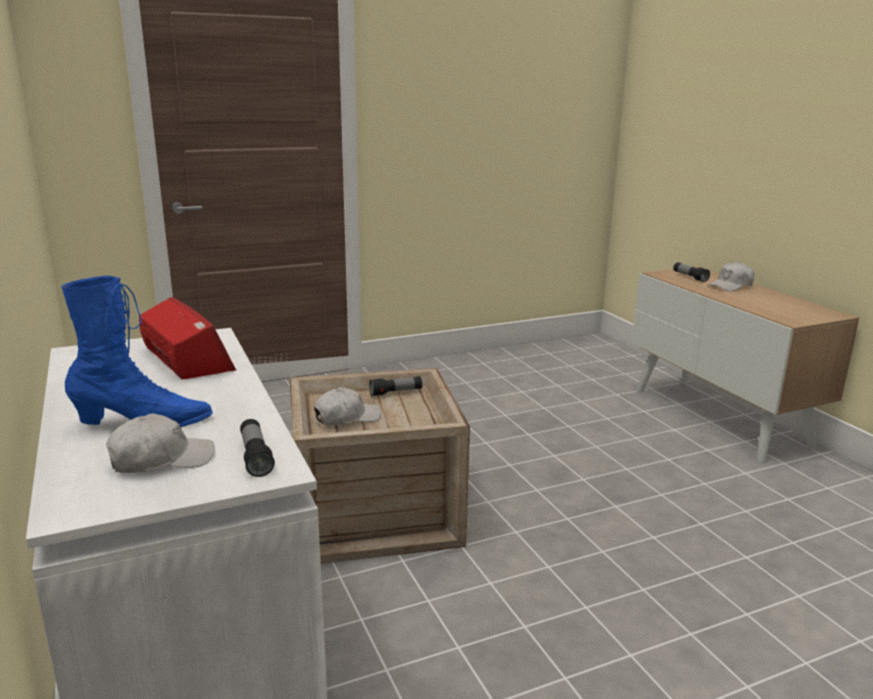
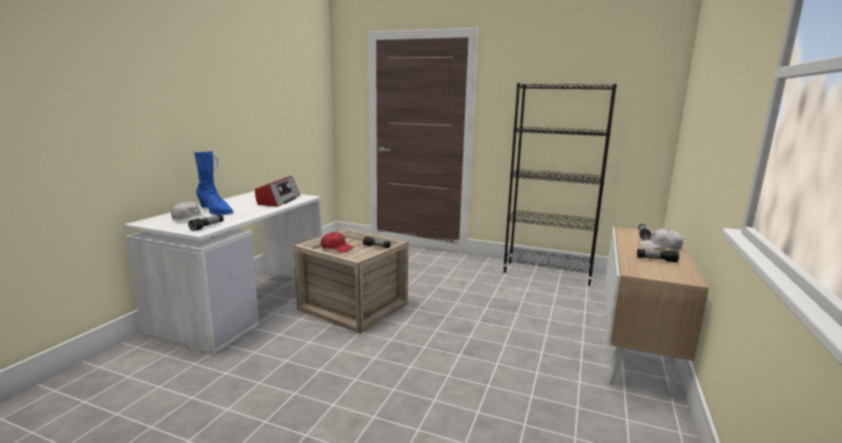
camera: 45 degrees right, 5 degrees down
white cap [314,387,381,426] -> red cap [321,232,353,253]
none -> black bookcase [502,83,617,286]
none -> flashlight [637,249,679,263]

